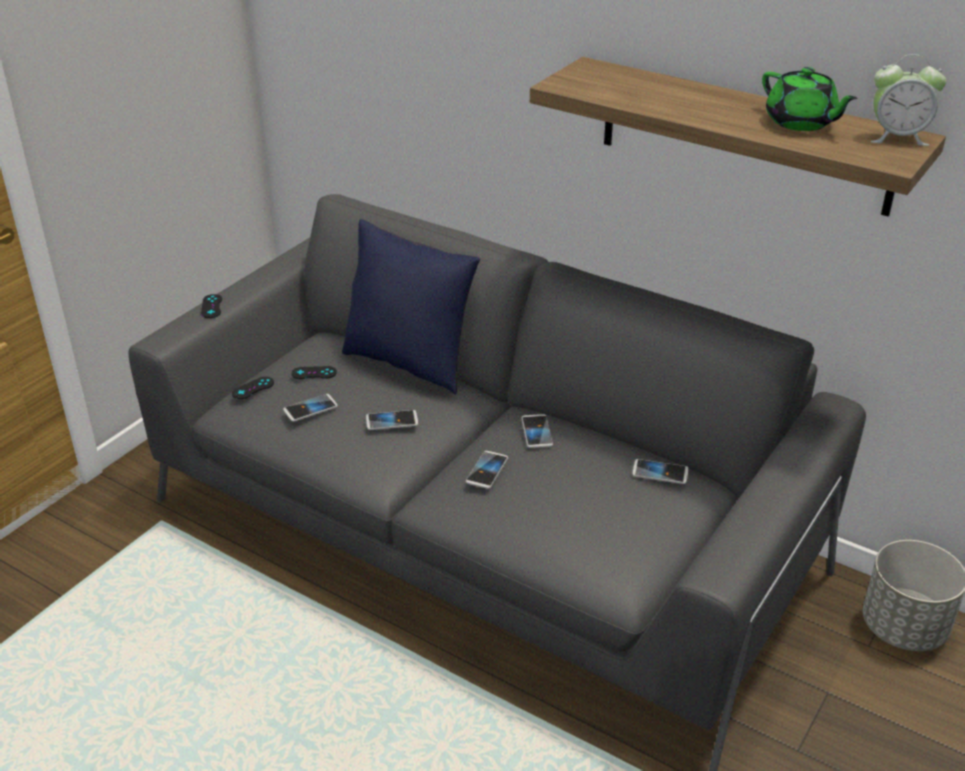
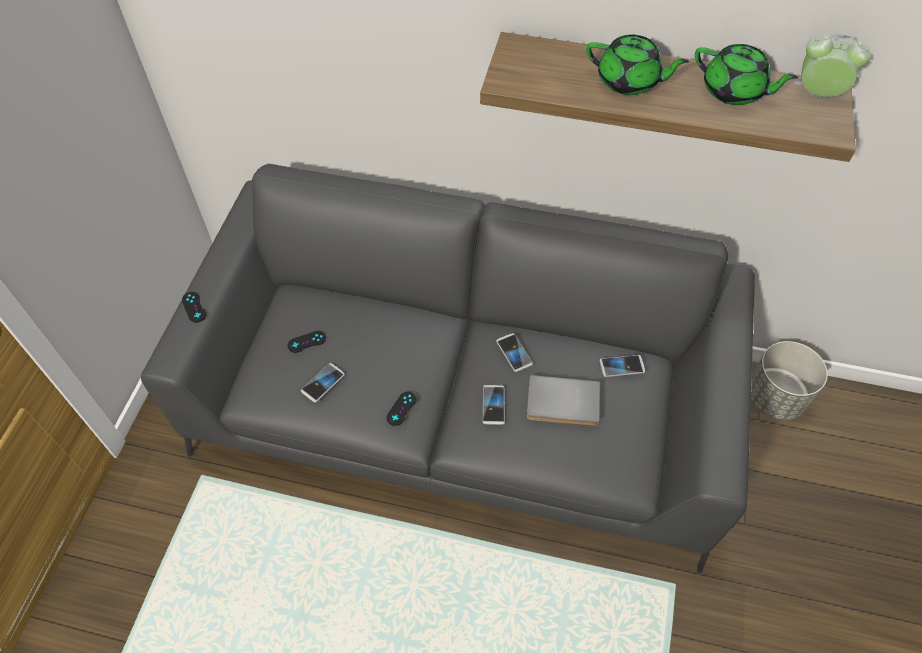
camera: 20 degrees left, 20 degrees up
black game controller [232,377,274,399] -> black game controller moved to [387,392,416,426]
blue pillow [342,219,480,395] -> none
phone [366,410,418,430] -> none
alarm clock [870,54,947,146] -> alarm clock turned 150 degrees counterclockwise [794,33,871,97]
none -> grey book [527,375,600,427]
none -> green teapot [586,34,689,95]

